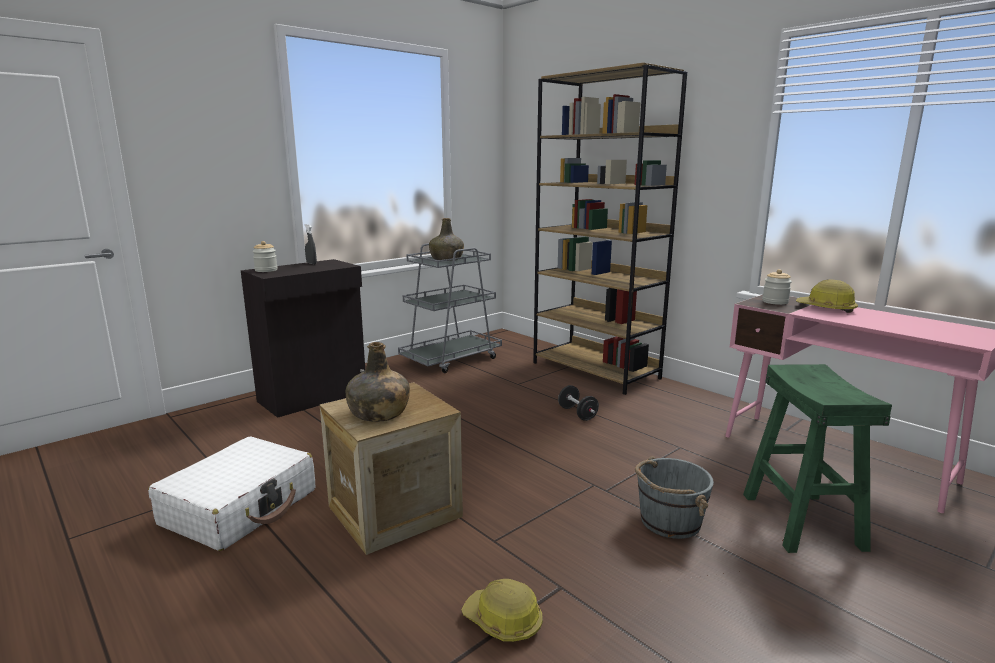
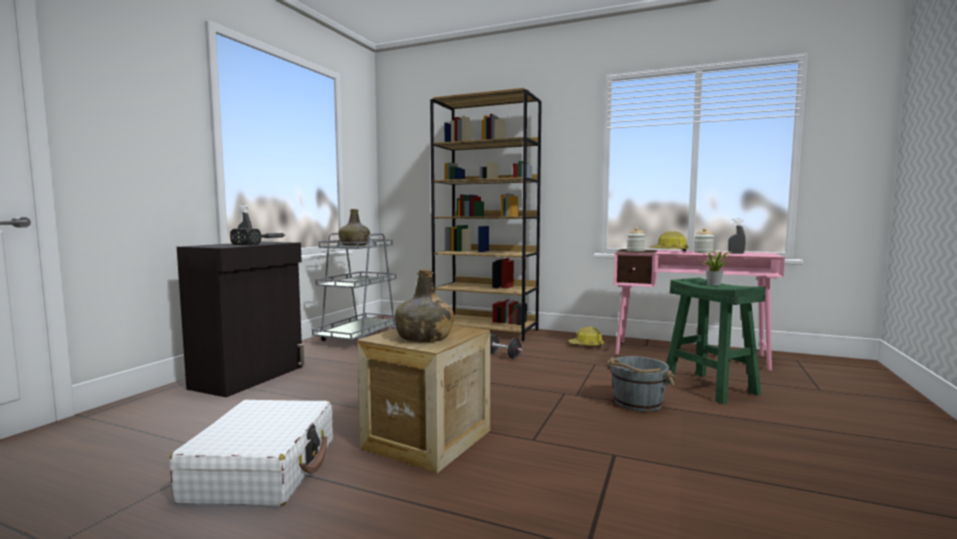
camera: 25 degrees left, 10 degrees down
jar [252,241,278,272] -> jar moved to [694,228,714,253]
hard hat [461,579,543,642] -> hard hat moved to [569,327,604,347]
none -> hammer [230,229,284,245]
none -> potted plant [702,248,734,285]
none -> grey spray bottle [728,218,746,254]

